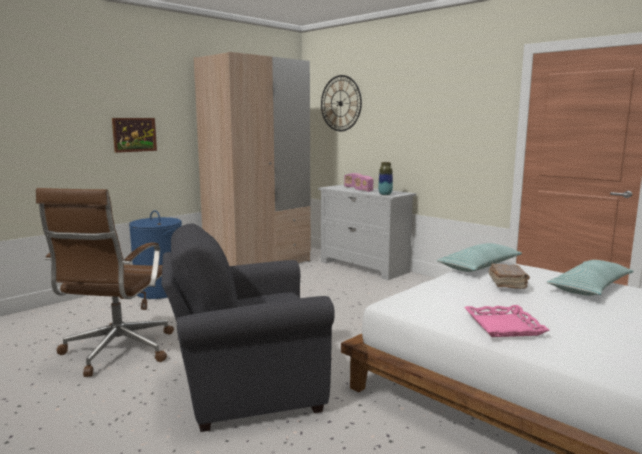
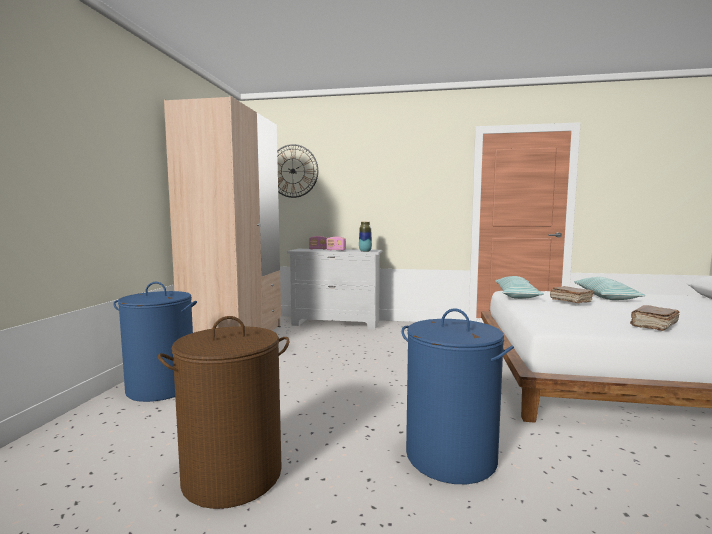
camera: 35 degrees left, 5 degrees down
brown office chair [36,188,174,377] -> brown laundry basket [158,316,289,509]
picture [112,118,157,153] -> none
grey armchair [161,223,335,432] -> blue laundry basket [401,309,514,484]
pink tray [464,305,550,337] -> brown book [630,305,680,331]

